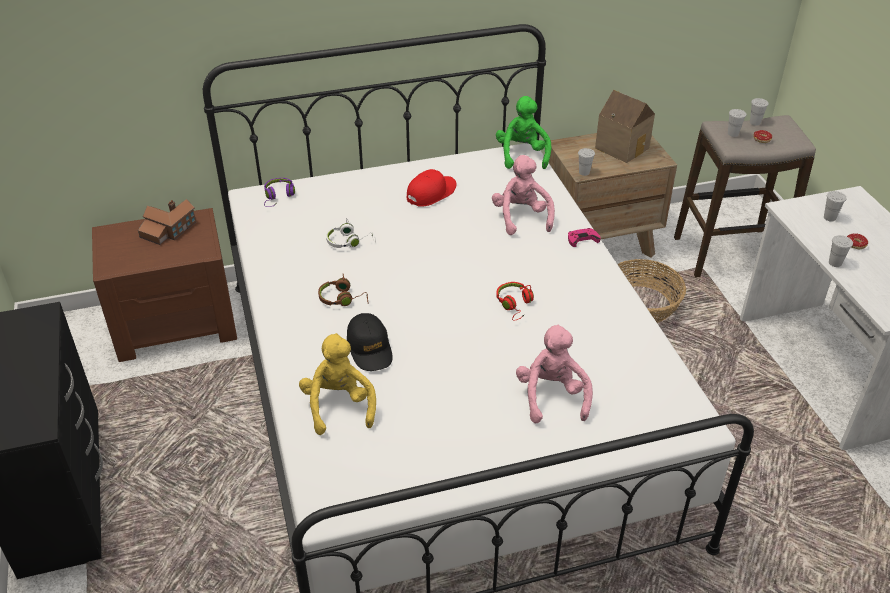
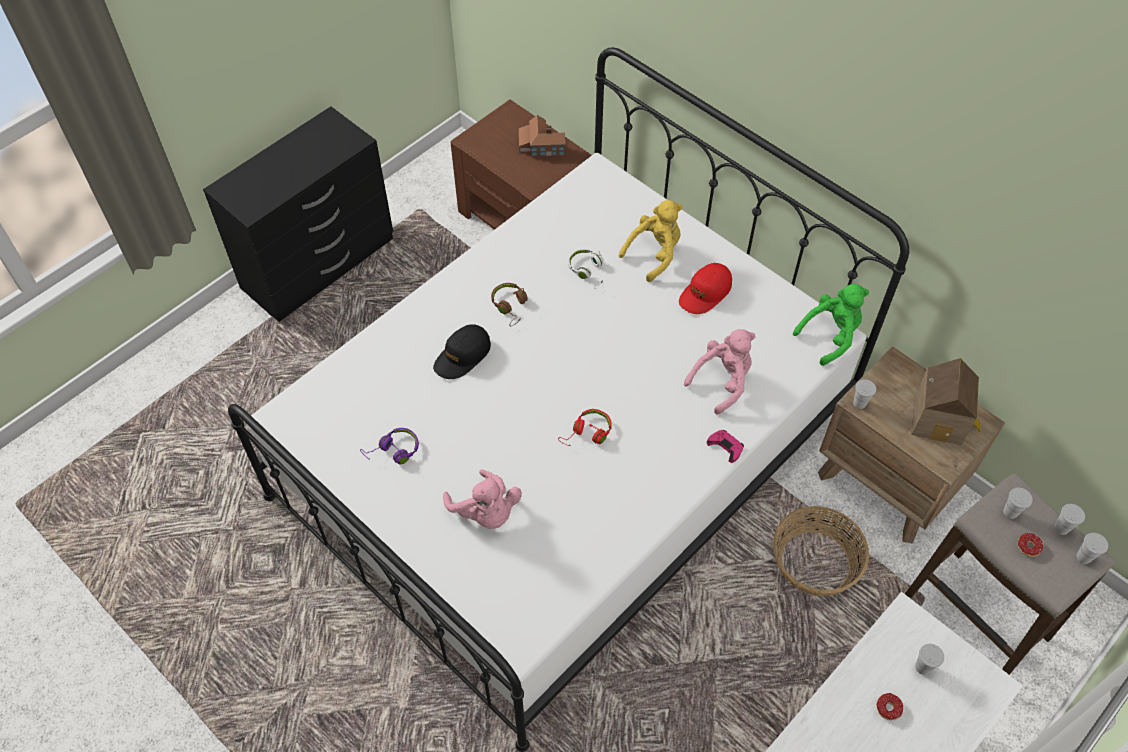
camera: 60 degrees right, 15 degrees up
purple headphones [264,178,295,207] -> purple headphones moved to [360,428,419,464]
yellow plush toy [299,333,376,435] -> yellow plush toy moved to [619,200,683,282]
red cap [407,169,457,206] -> red cap turned 120 degrees clockwise [679,263,732,314]
pink plush toy [516,325,593,424] -> pink plush toy turned 90 degrees clockwise [443,469,522,529]
white cup [829,235,853,267] -> white cup moved to [1076,533,1108,564]

